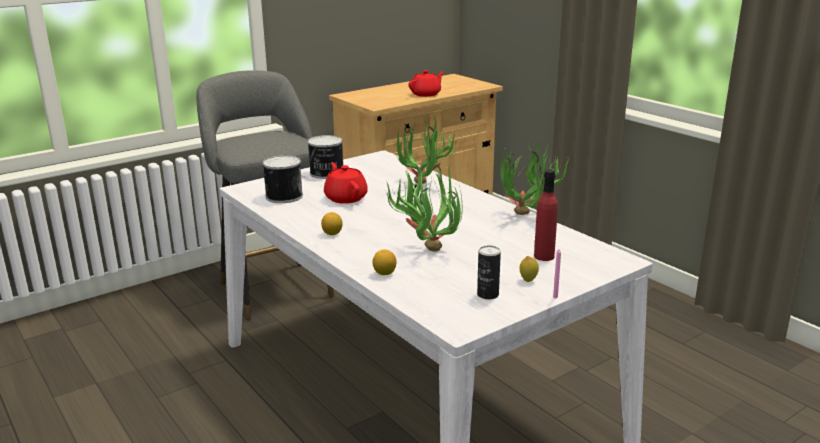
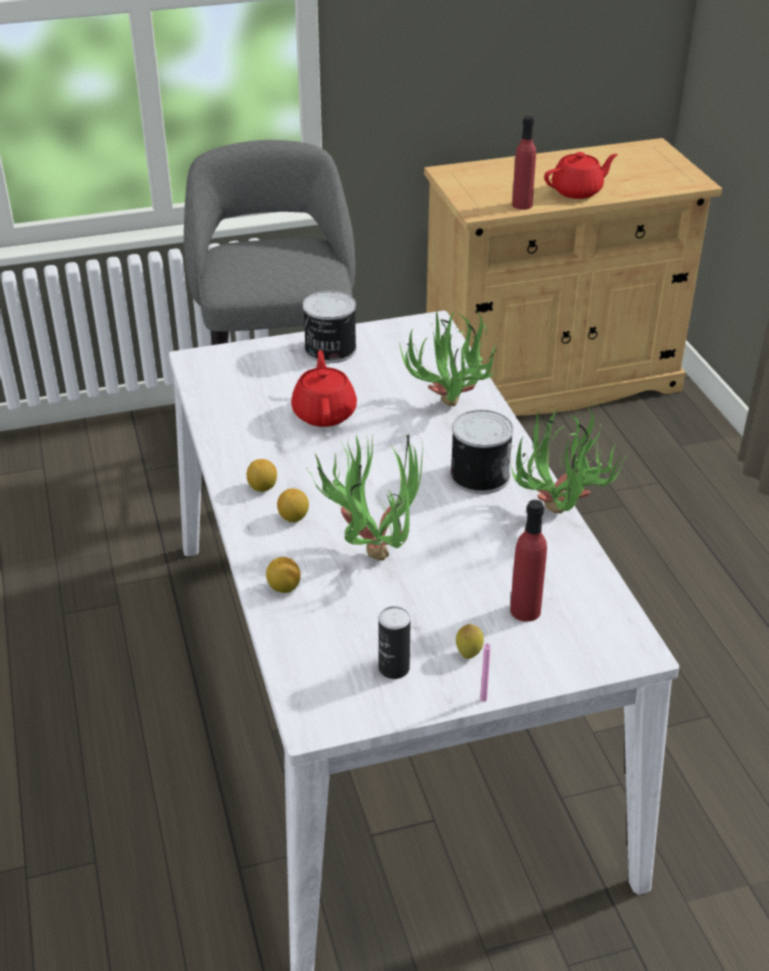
camera: 20 degrees right, 15 degrees up
can [263,155,303,203] -> can moved to [450,410,514,494]
none -> lemon [277,488,309,522]
none -> red bottle [512,116,536,210]

